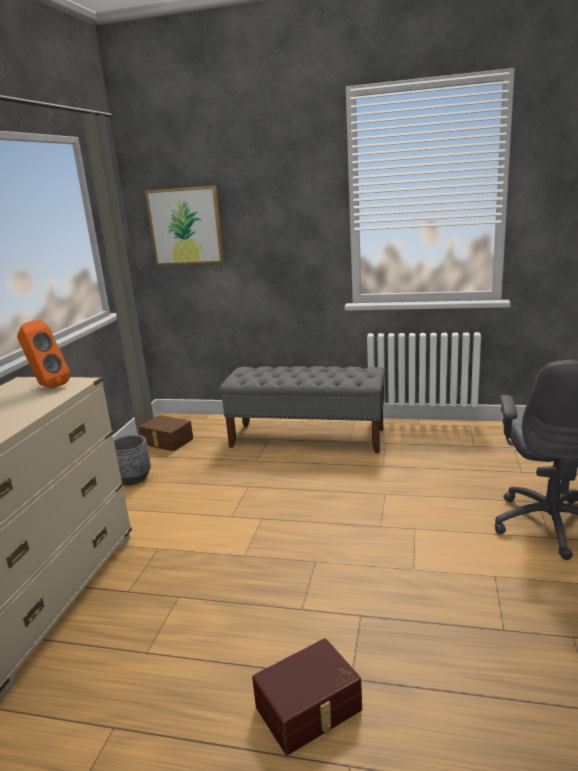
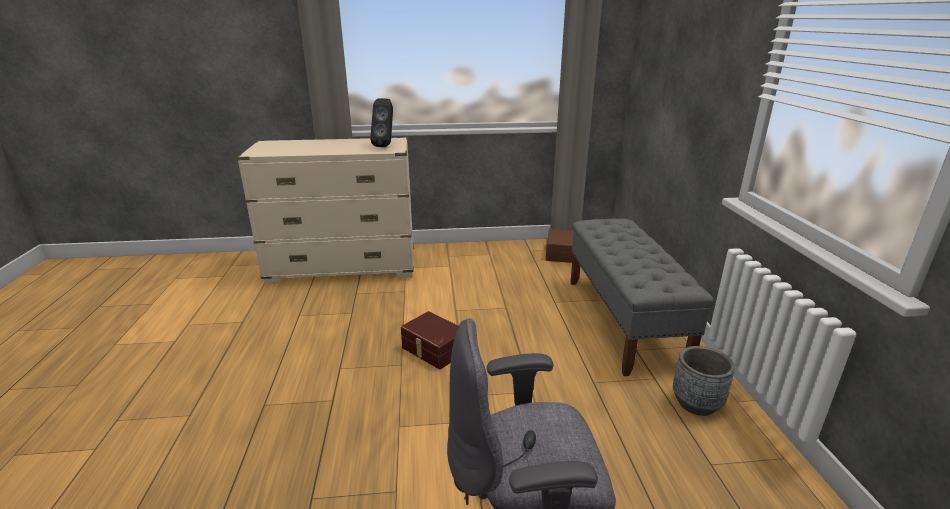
camera: 70 degrees right, 5 degrees up
orange speaker [17,320,70,388] -> black speaker [370,98,393,147]
grey planter [114,435,151,485] -> grey planter moved to [673,346,735,416]
picture [145,185,225,265] -> none
brown storage box [252,638,362,755] -> brown storage box moved to [401,311,459,370]

